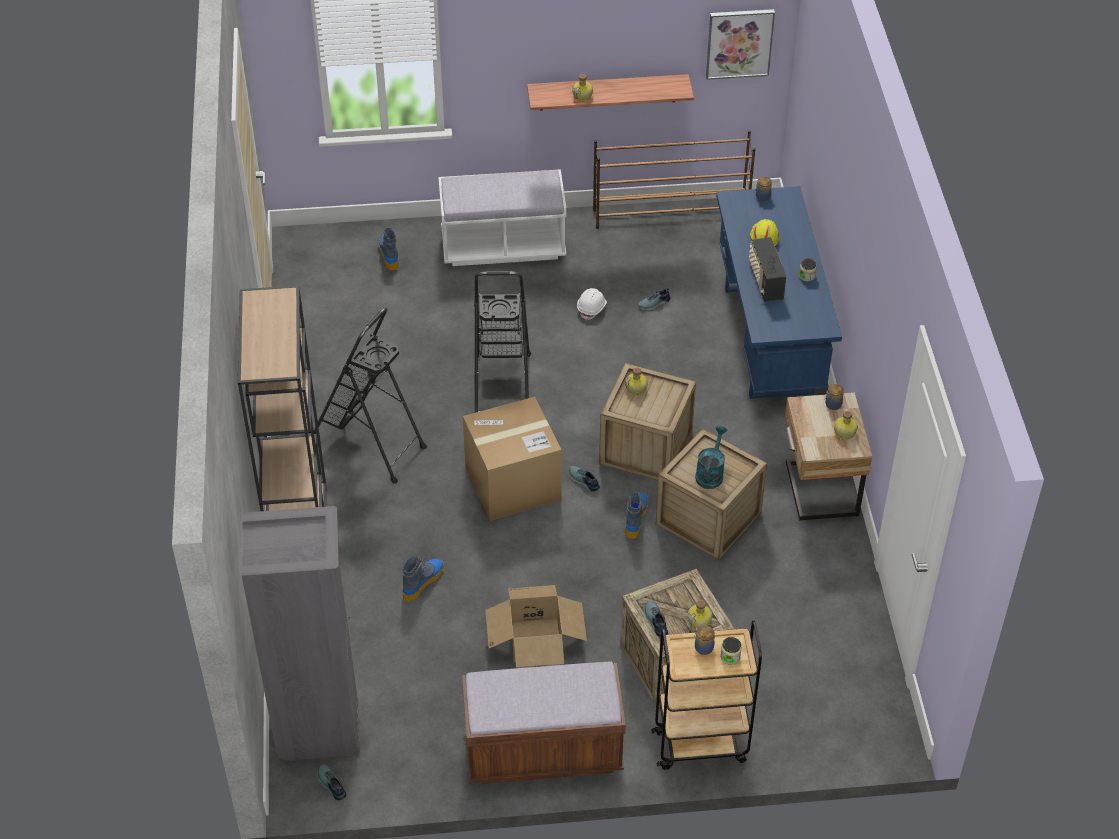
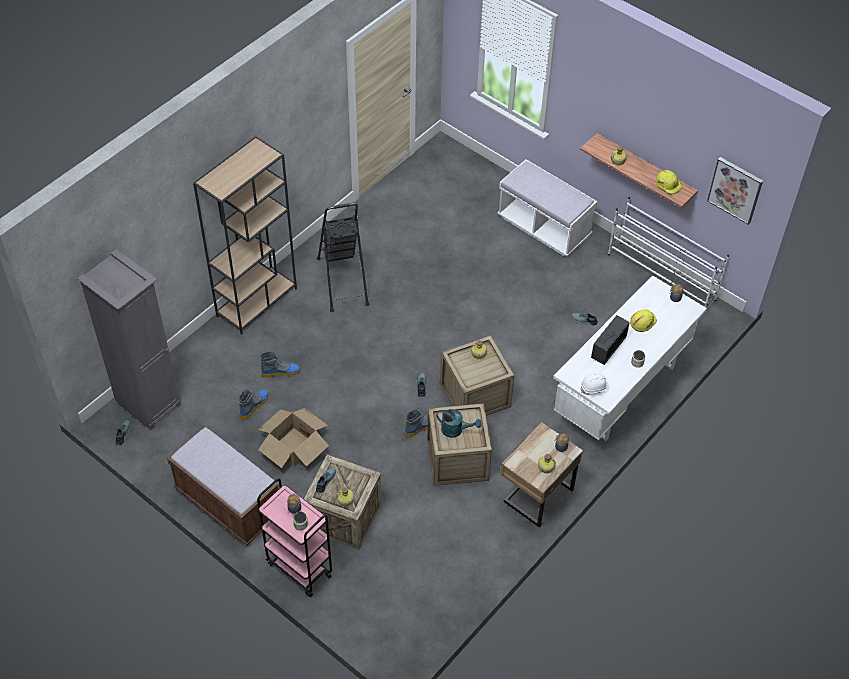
camera: 45 degrees right, 5 degrees up
boot [379,226,398,270] -> boot moved to [239,389,269,420]
cardboard box [463,397,562,521] -> none
step ladder [474,271,531,413] -> none
white hard hat [577,288,607,321] -> white hard hat moved to [581,372,610,395]
brown shoe rack [593,131,755,229] -> white shoe rack [608,197,729,308]
brown cart [651,621,762,770] -> pink cart [257,478,332,597]
turquoise watering can [695,426,727,489] -> turquoise watering can turned 45 degrees clockwise [436,409,481,438]
blue desk [716,186,842,399] -> white desk [553,275,707,441]
none -> yellow hard hat [656,170,682,195]

